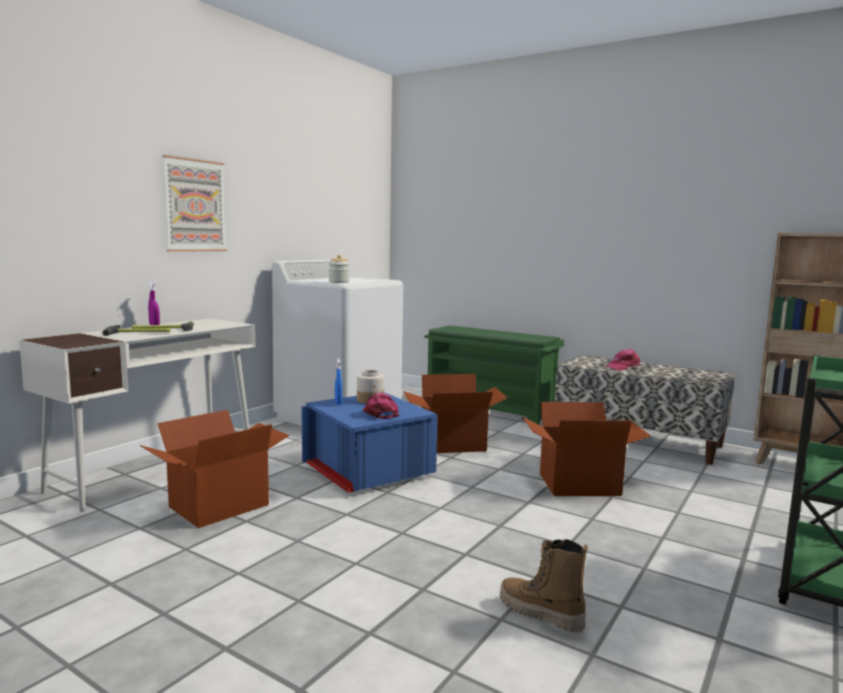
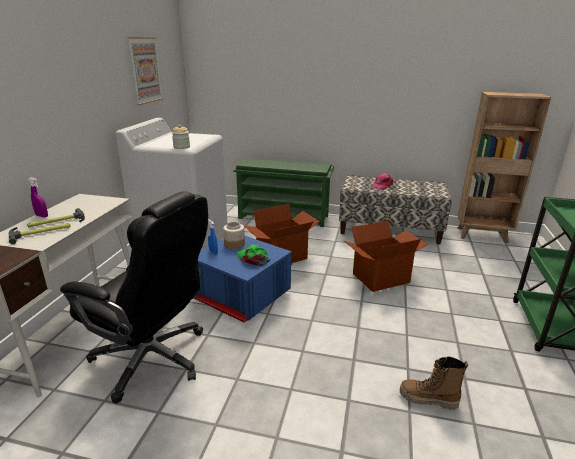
camera: 20 degrees left, 15 degrees up
cardboard box [140,410,289,528] -> black office chair [60,191,208,404]
picture [162,155,227,252] -> picture moved to [128,37,163,105]
pink cap [362,393,399,419] -> green cap [237,245,270,266]

